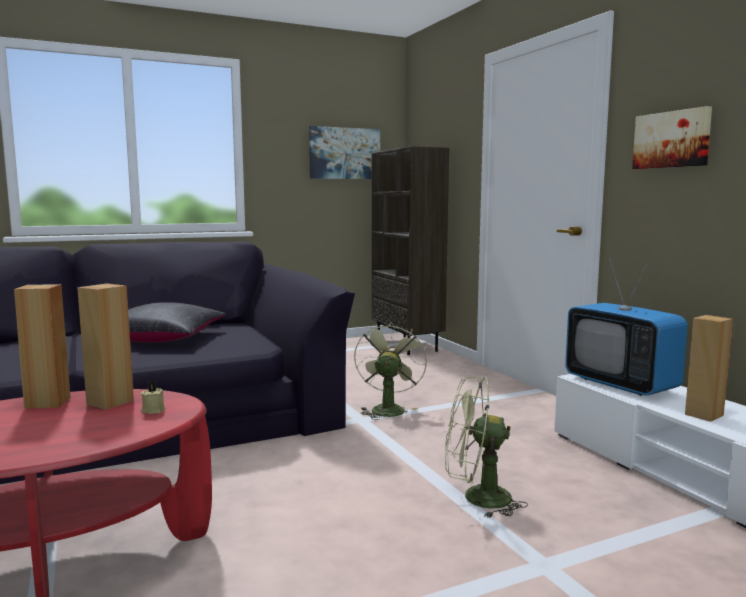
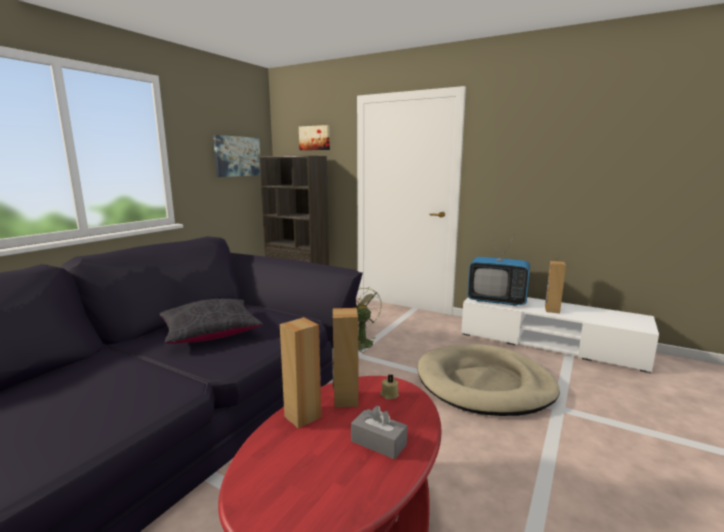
camera: 35 degrees left, 5 degrees up
green fan [445,377,528,518] -> beige dog bed [418,344,560,416]
picture [632,106,712,169] -> picture moved to [299,125,330,150]
none -> grey tissue box [351,406,408,460]

